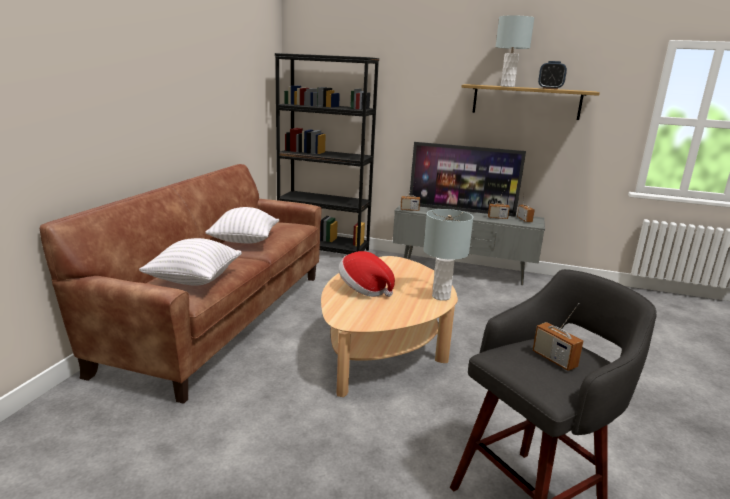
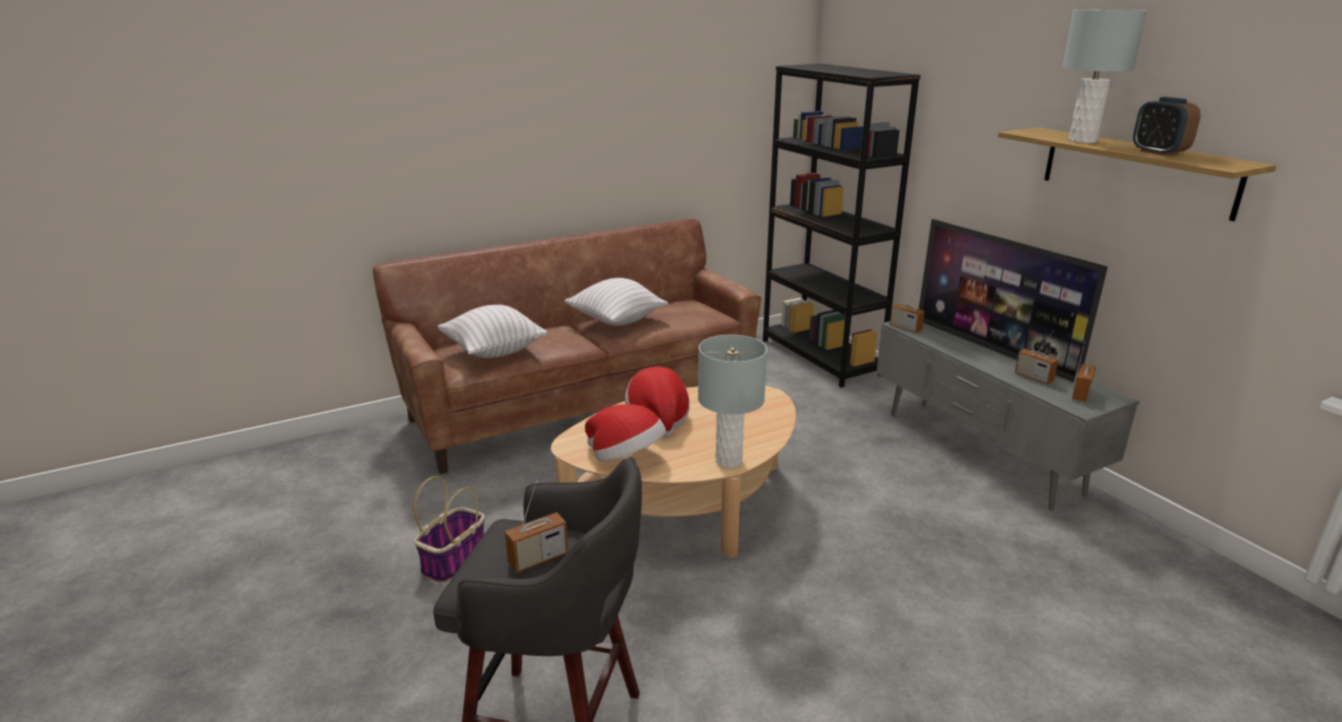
camera: 45 degrees right, 5 degrees up
radio [532,303,583,371] -> radio turned 135 degrees counterclockwise [505,480,568,573]
none -> basket [414,476,485,583]
none -> hat [585,404,666,461]

